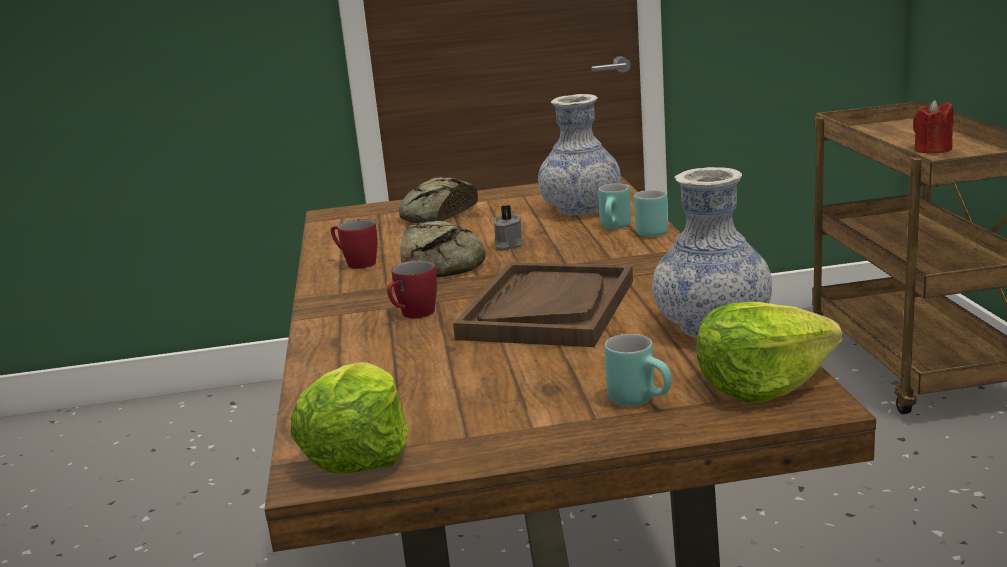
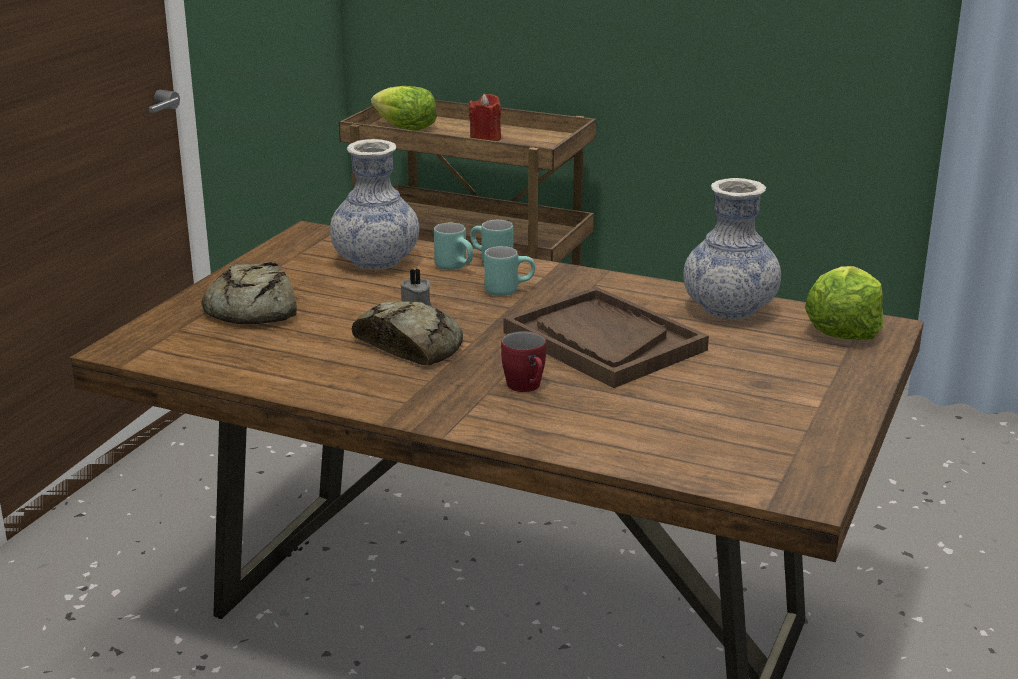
camera: 60 degrees left, 5 degrees up
lettuce [291,362,408,473] -> lettuce moved to [371,86,437,131]
red mug [331,219,377,269] -> none
turquoise mug [604,334,672,406] -> turquoise mug moved to [484,246,535,296]

